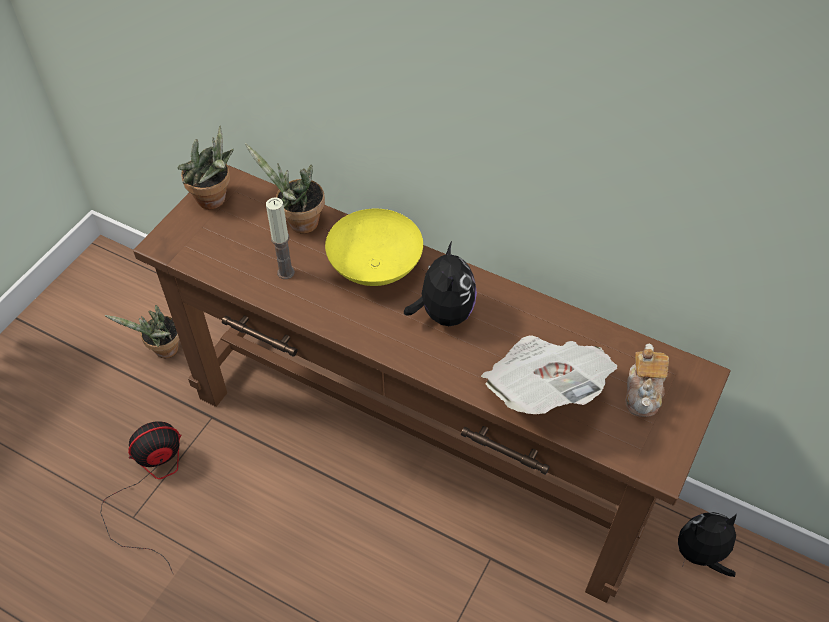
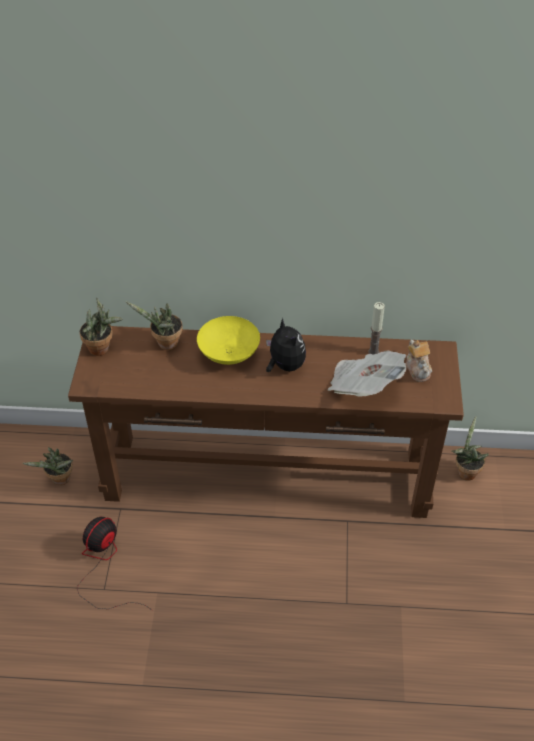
camera: 25 degrees left, 5 degrees down
candle [266,197,295,279] -> candle moved to [368,302,385,355]
plush toy [678,512,737,577] -> potted plant [452,416,489,481]

